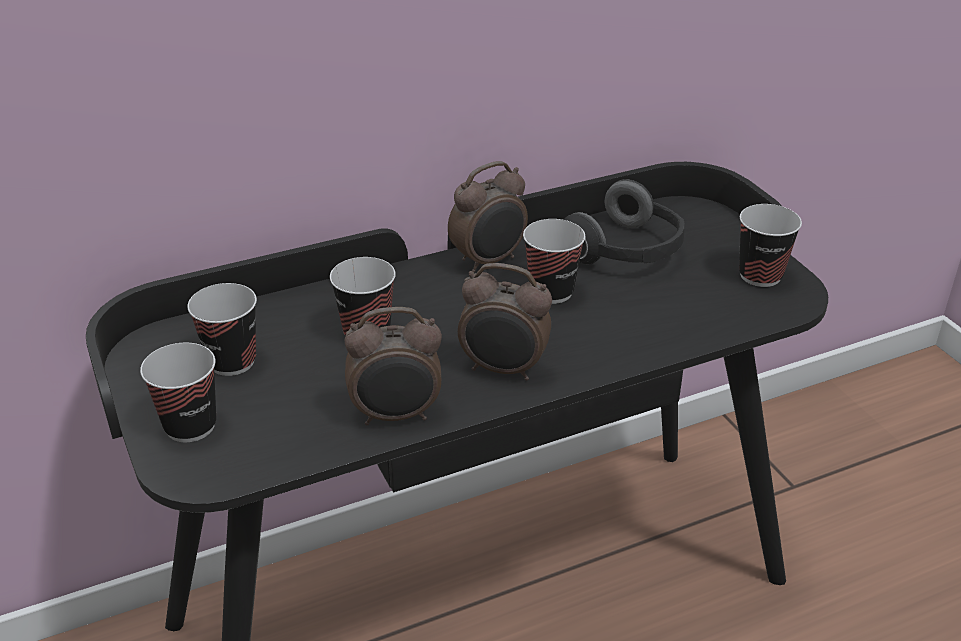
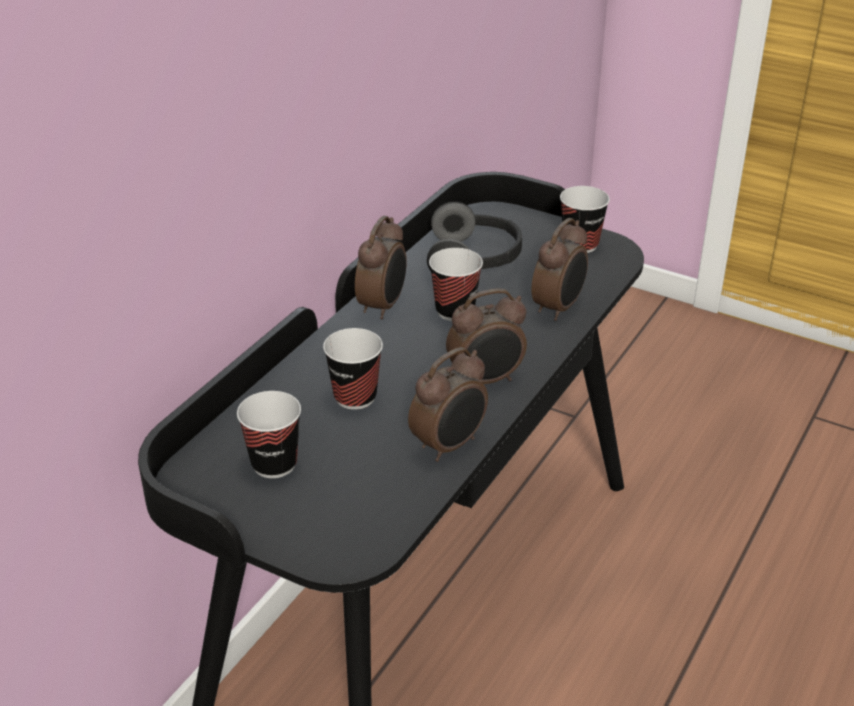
camera: 35 degrees left, 0 degrees up
cup [140,343,216,442] -> none
none -> alarm clock [531,218,588,321]

